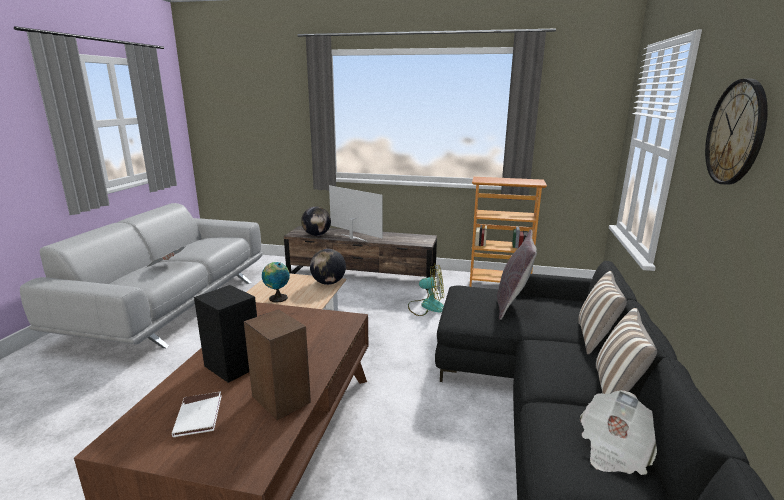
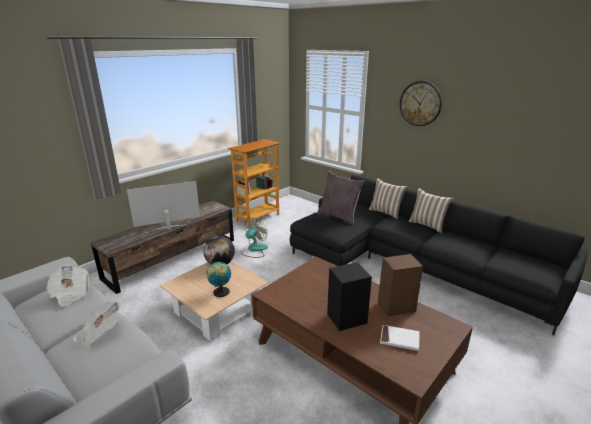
camera: 60 degrees left, 5 degrees up
globe [301,206,331,236] -> none
newspaper [580,390,657,475] -> newspaper moved to [46,265,89,307]

